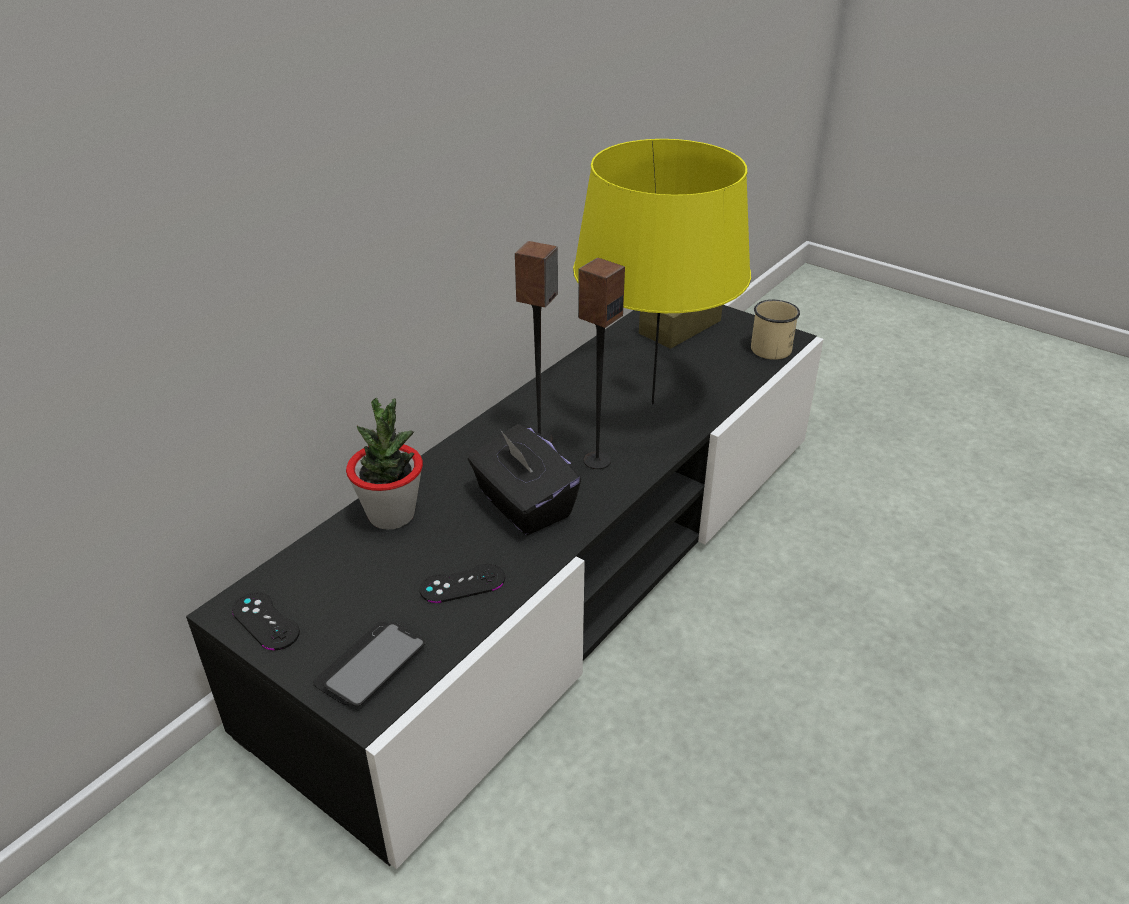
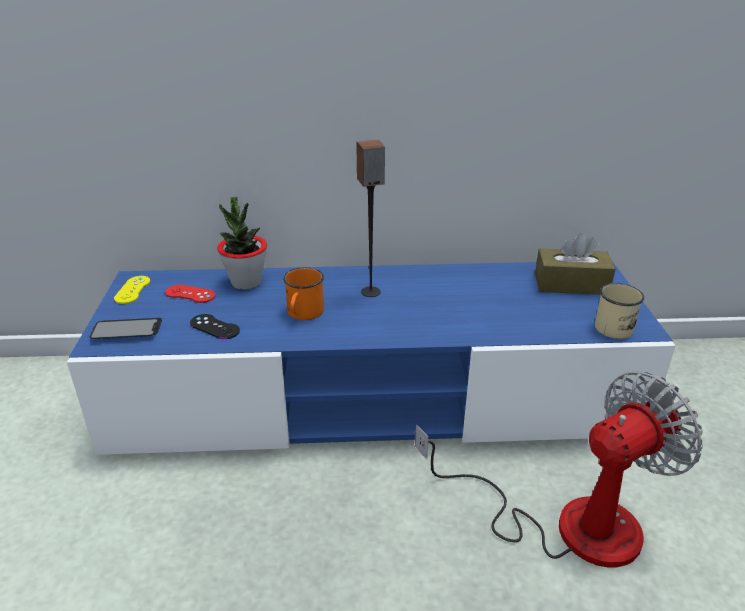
camera: 50 degrees right, 5 degrees down
black tv stand [186,305,824,869] -> blue tv stand [67,261,675,455]
black game controller [232,592,300,650] -> yellow game controller [114,276,150,304]
black tissue box [468,424,581,535] -> orange mug [283,267,324,320]
yellow table lamp [573,139,751,404] -> none
speaker [578,258,625,469] -> none
none -> red game controller [165,285,216,303]
none -> fan [415,371,703,567]

